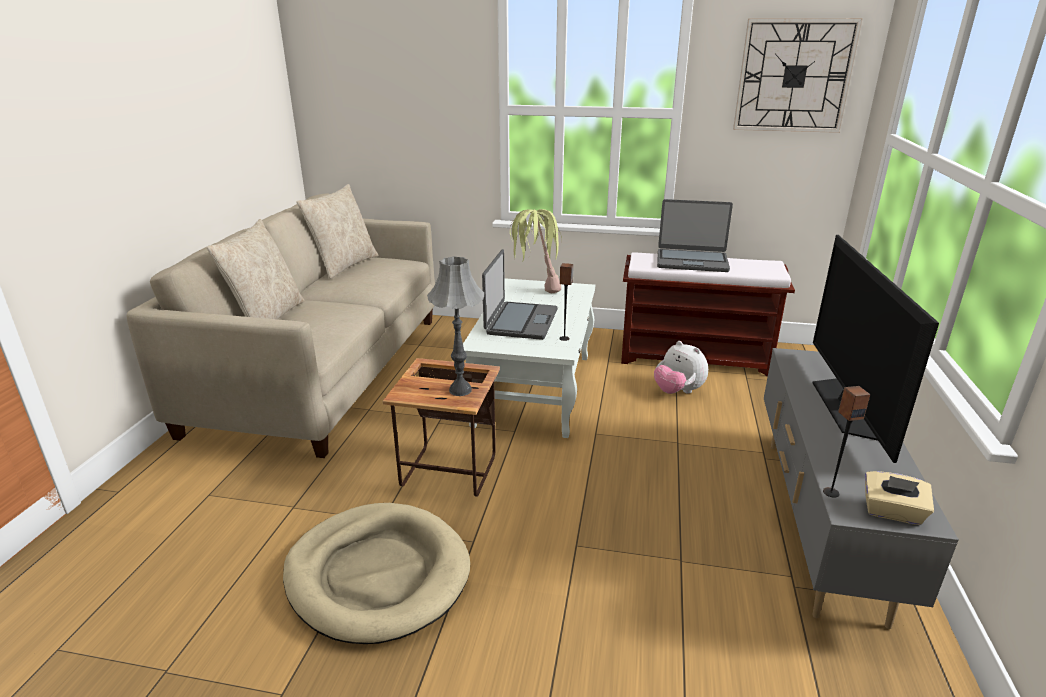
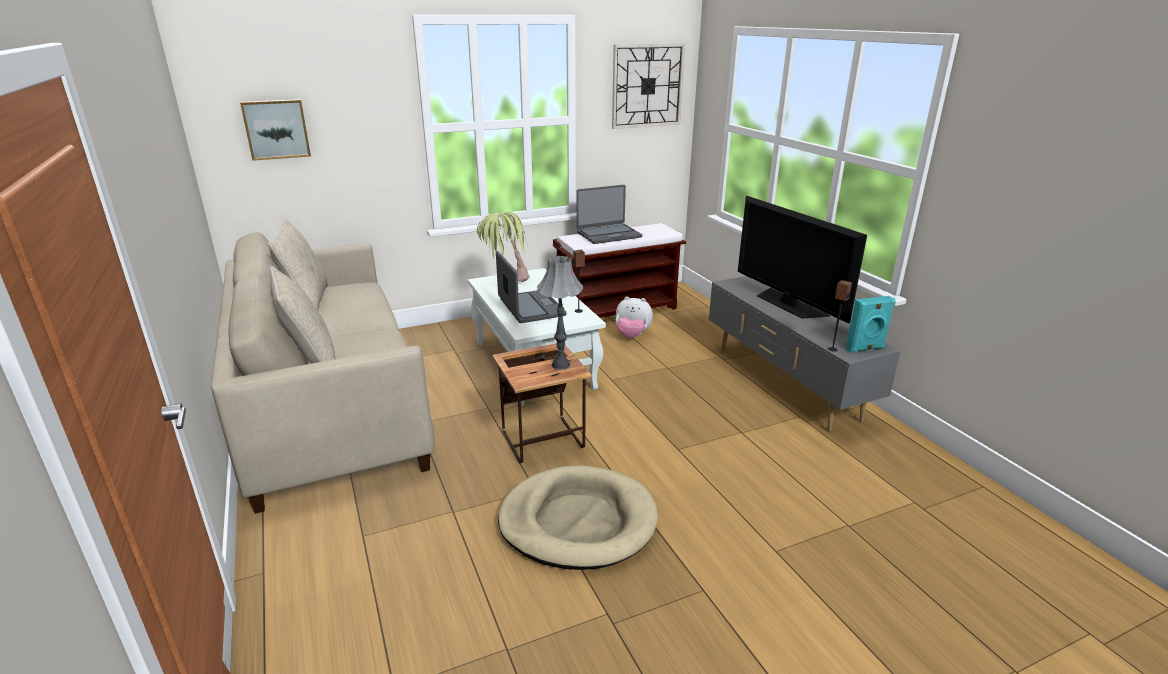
camera: 35 degrees left, 0 degrees up
beige tissue box [865,471,934,525] -> turquoise speaker [846,296,895,353]
none -> picture [240,99,311,161]

